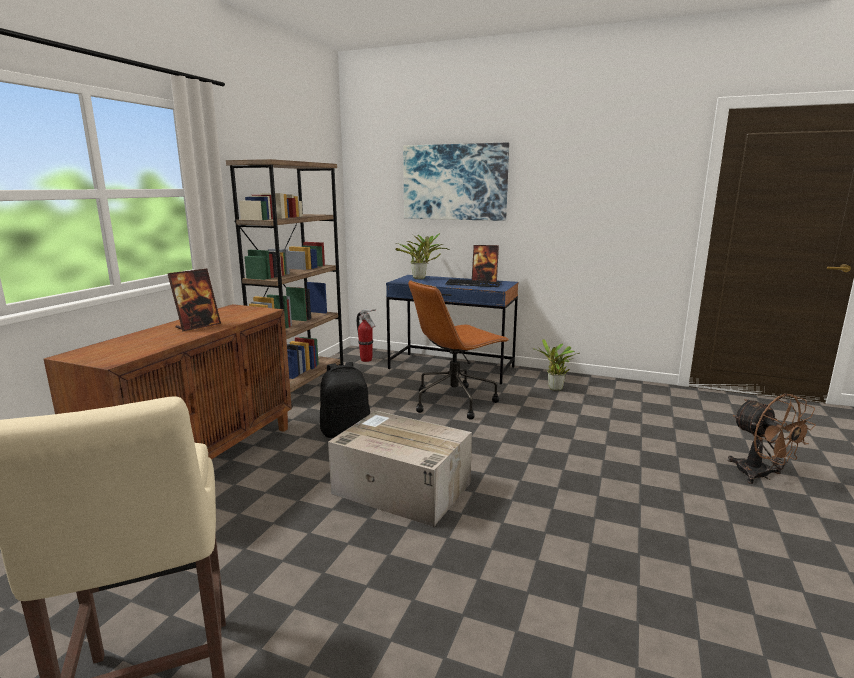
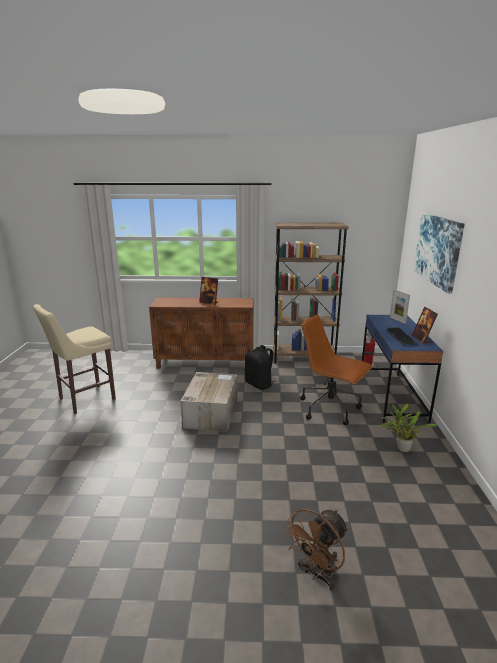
camera: 70 degrees right, 5 degrees up
potted plant [396,232,450,279] -> picture frame [390,289,410,324]

